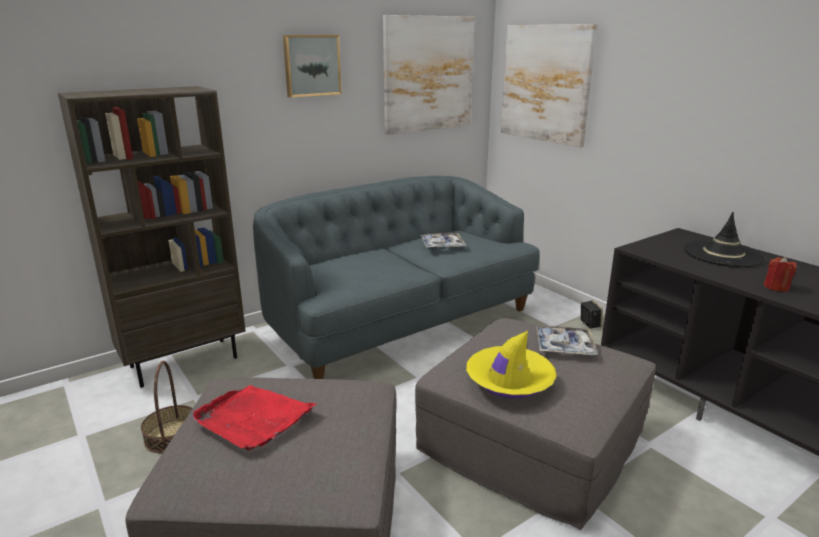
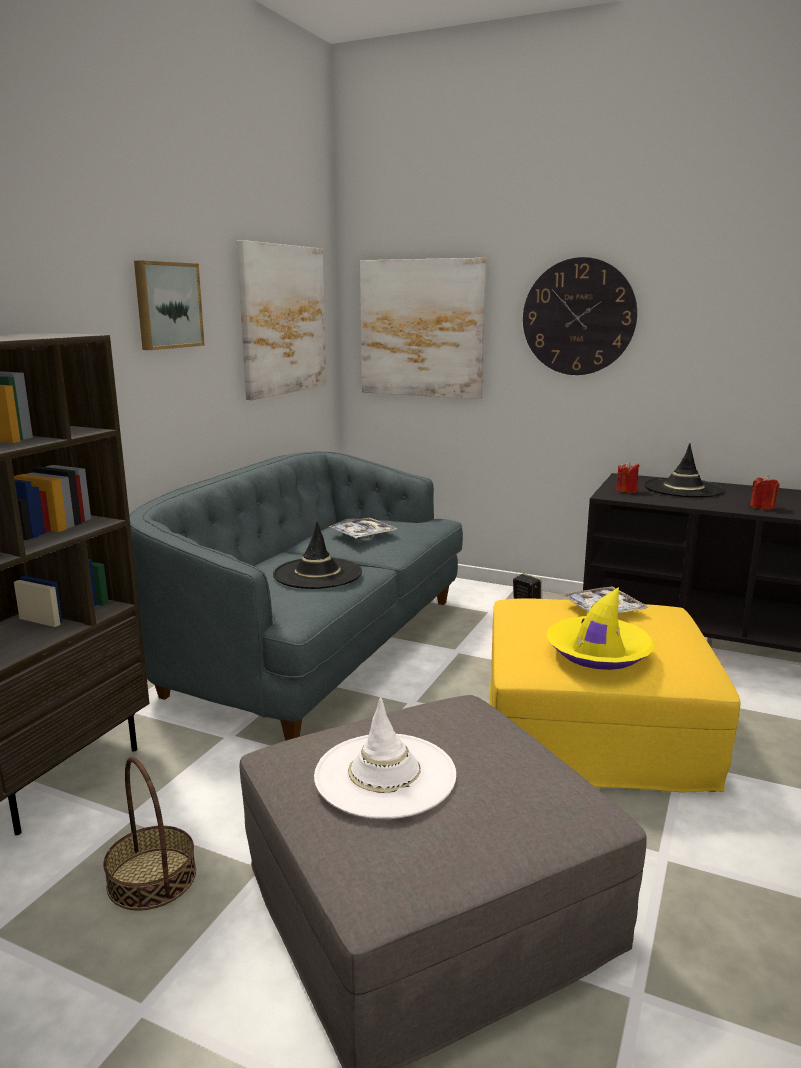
camera: 30 degrees left, 5 degrees down
red tray [191,385,316,451] -> white hat [314,697,456,819]
grey ottoman [415,318,656,530] -> yellow ottoman [490,598,740,792]
none -> black hat [273,522,362,589]
none -> wall clock [523,257,637,375]
none -> red candle [616,461,639,493]

